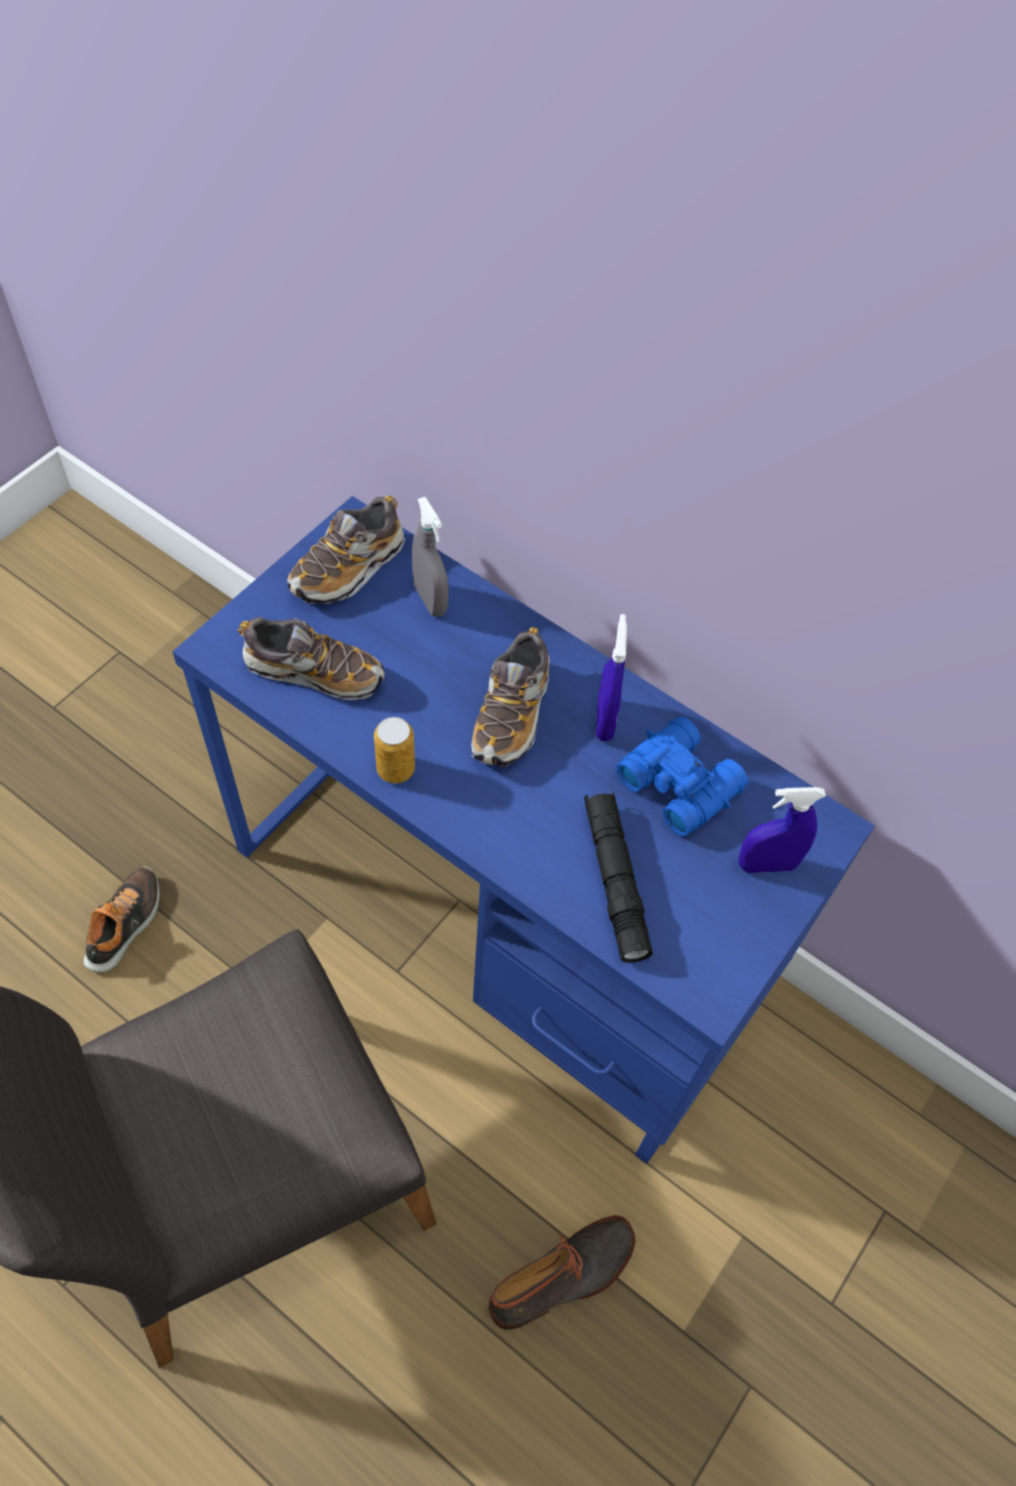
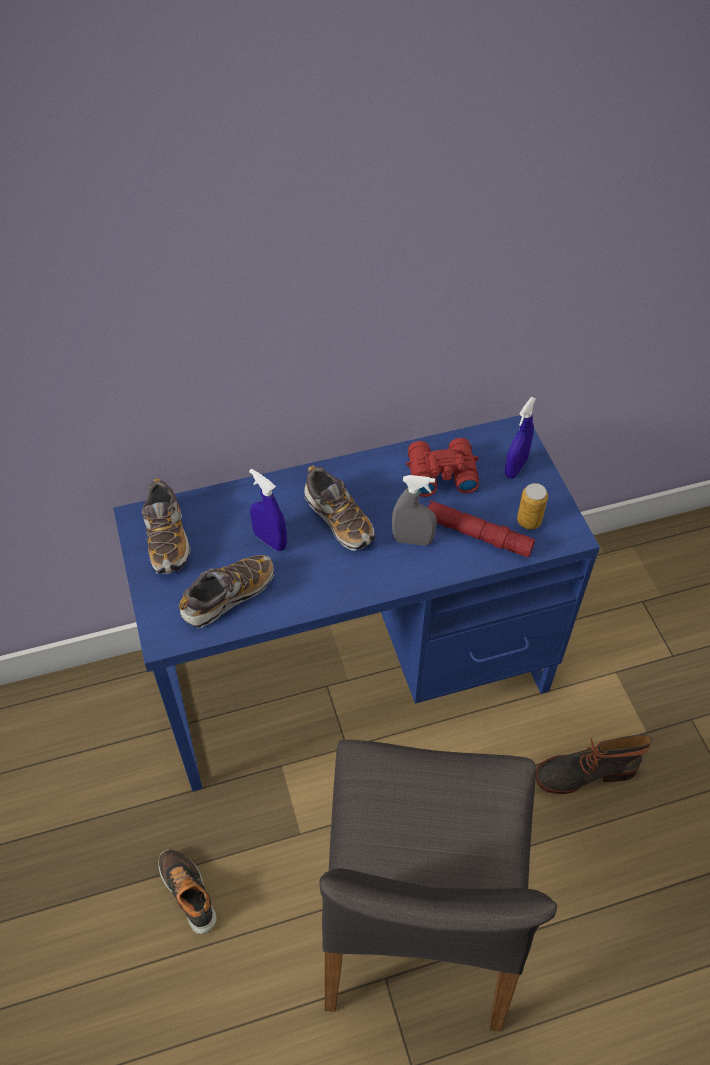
camera: 50 degrees left, 5 degrees down
can [374,717,415,783] -> can moved to [517,483,548,530]
grey spray bottle [412,497,449,617] -> grey spray bottle moved to [392,475,437,546]
boot [489,1215,636,1330] -> boot turned 105 degrees counterclockwise [535,735,652,794]
black flashlight [584,791,653,963] -> red flashlight [428,500,535,558]
blue spray bottle [596,614,627,742] -> blue spray bottle moved to [249,469,287,551]
blue binoculars [616,717,748,837] -> red binoculars [406,438,479,497]

